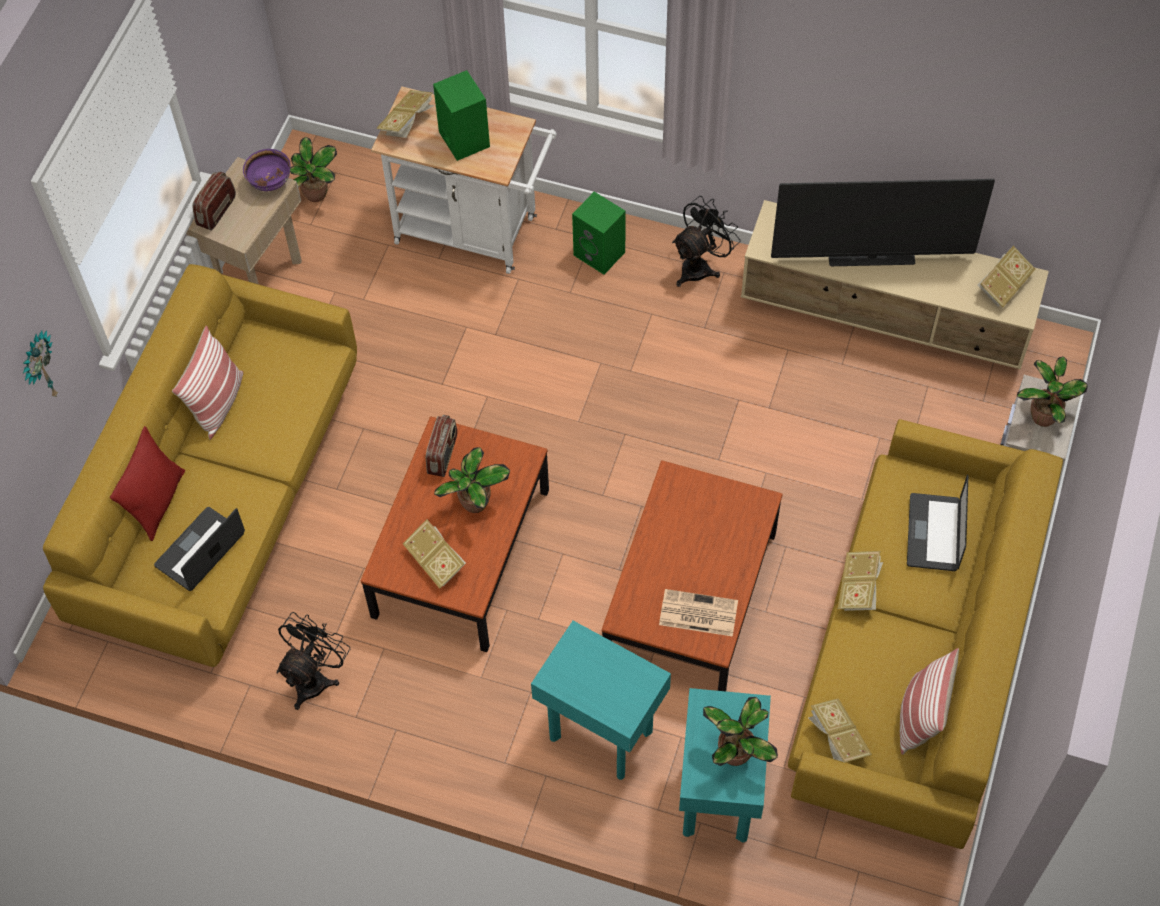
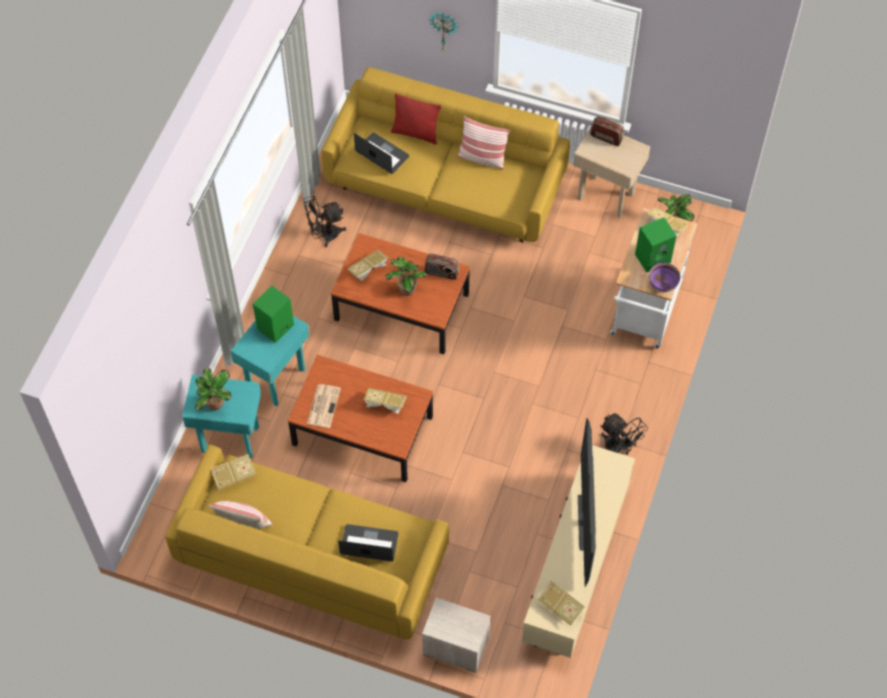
camera: 90 degrees right, 0 degrees up
purple bowl [243,149,291,191] -> purple bowl moved to [649,263,680,292]
black fan [276,612,350,710] -> black fan turned 135 degrees clockwise [304,195,346,247]
green speaker [572,192,626,275] -> green speaker moved to [253,286,294,343]
book [838,551,883,611] -> book moved to [364,388,407,414]
potted plant [1017,356,1087,427] -> none

